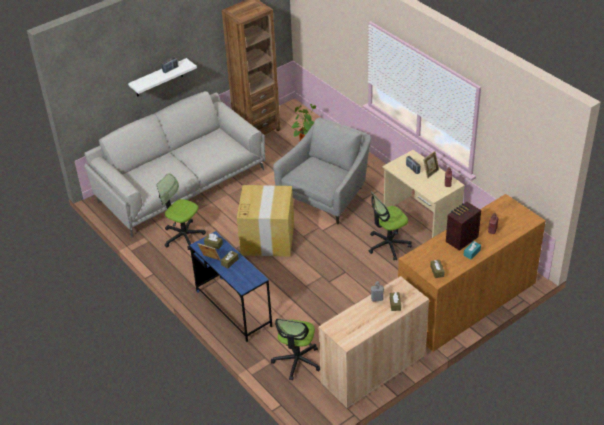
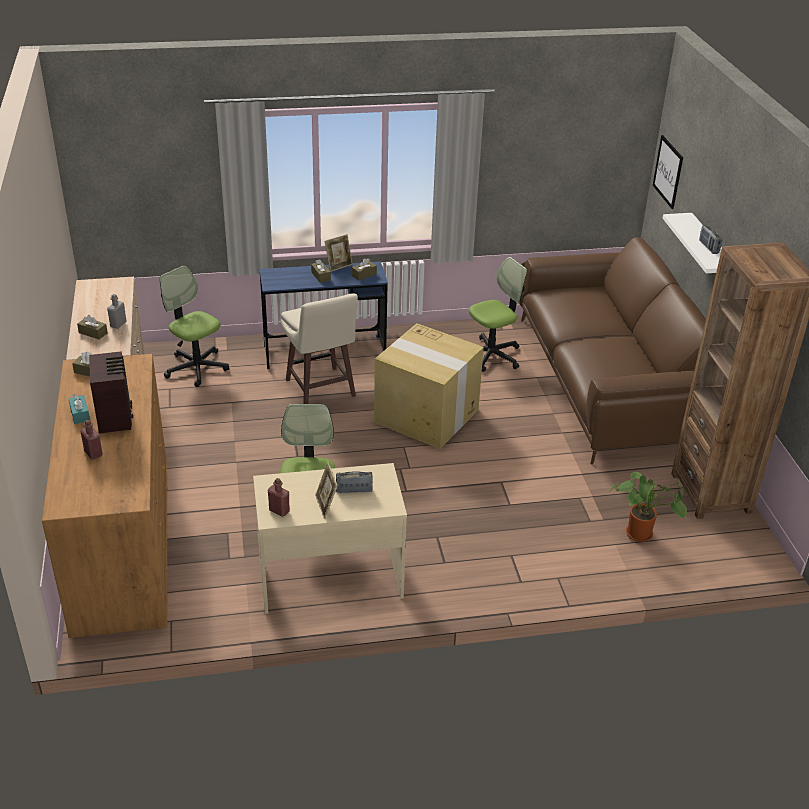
camera: 115 degrees right, 5 degrees down
grey sofa [84,91,265,237] -> brown sofa [520,237,706,465]
grey armchair [273,117,371,224] -> none
none -> beige stool [280,293,358,404]
none -> picture [653,135,683,209]

